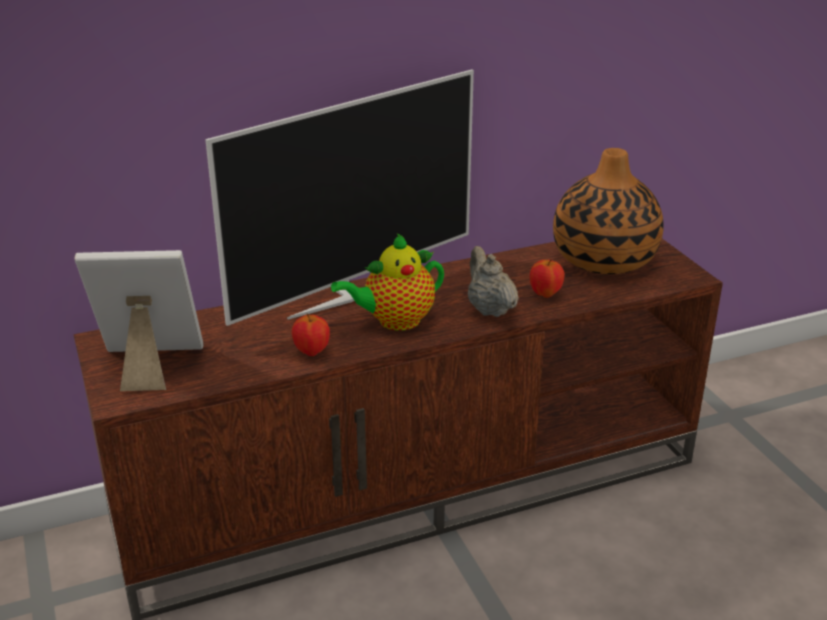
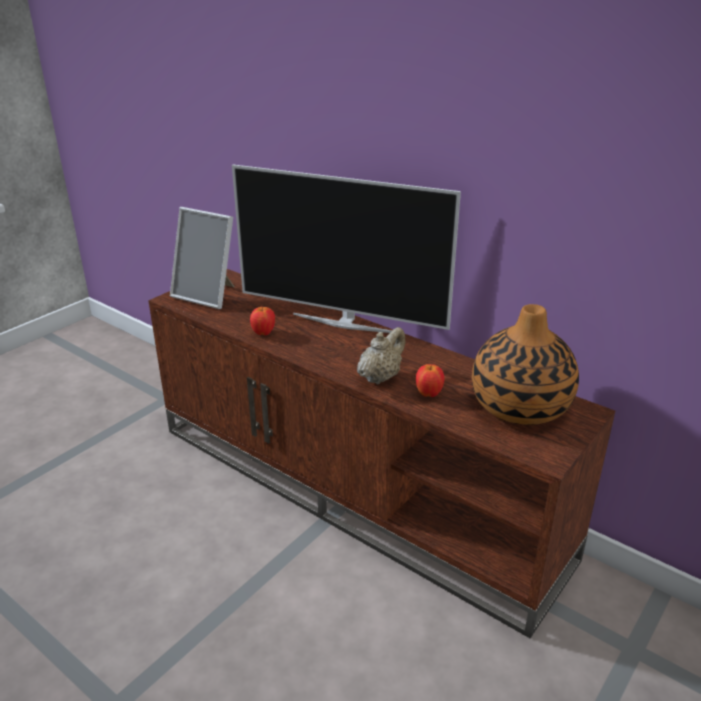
camera: 60 degrees right, 0 degrees up
picture frame [74,250,203,391] -> picture frame turned 150 degrees clockwise [170,207,235,309]
teapot [331,234,444,331] -> none

